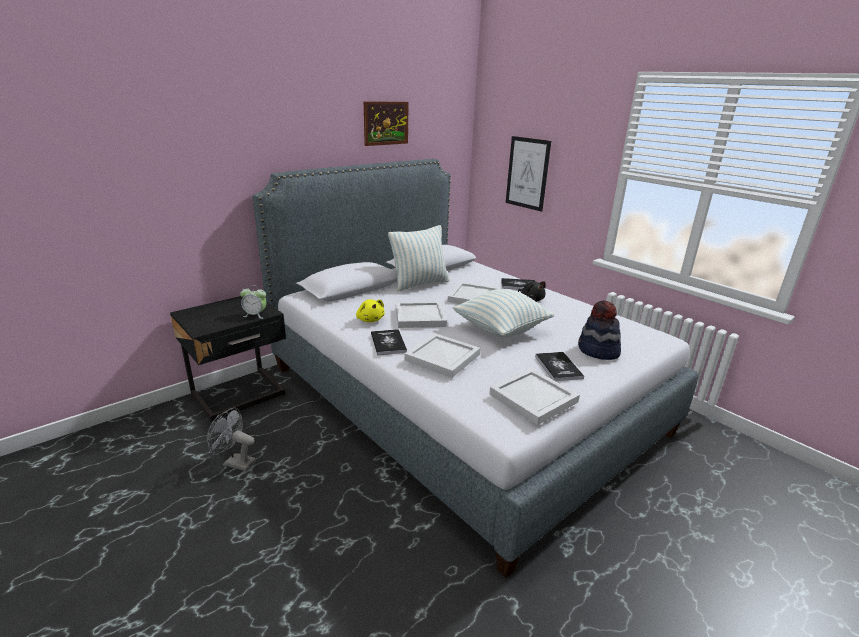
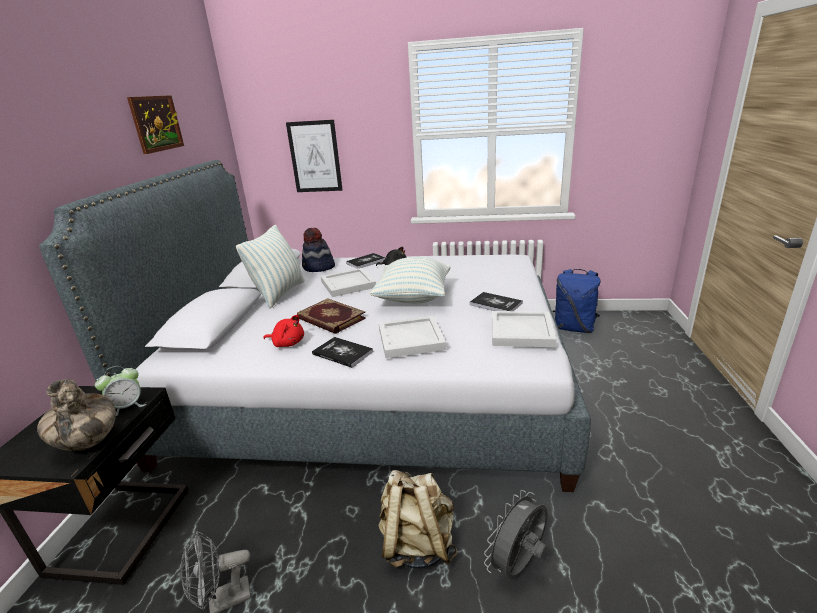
camera: 40 degrees left, 0 degrees up
yellow plush toy [356,299,385,322] -> red plush toy [263,315,304,347]
white tray [396,301,447,328] -> book [297,298,366,334]
hat [578,300,621,360] -> hat moved to [302,228,335,272]
none -> vase [37,379,116,451]
none -> beige backpack [378,470,457,569]
none -> grey fan [484,490,548,580]
none -> blue backpack [553,269,600,333]

